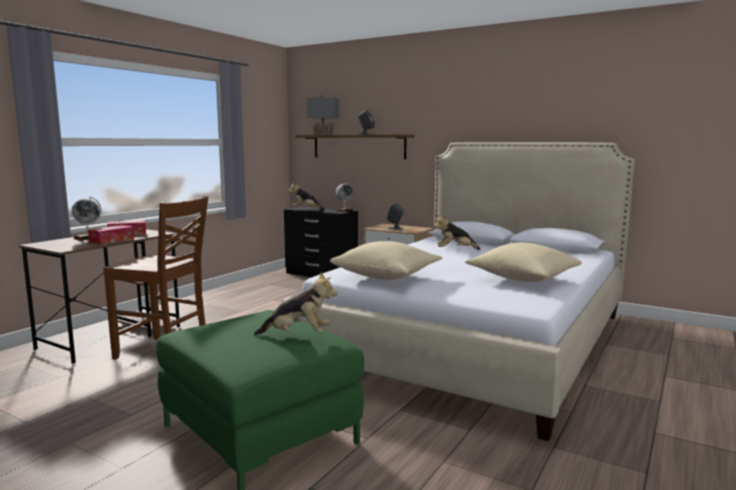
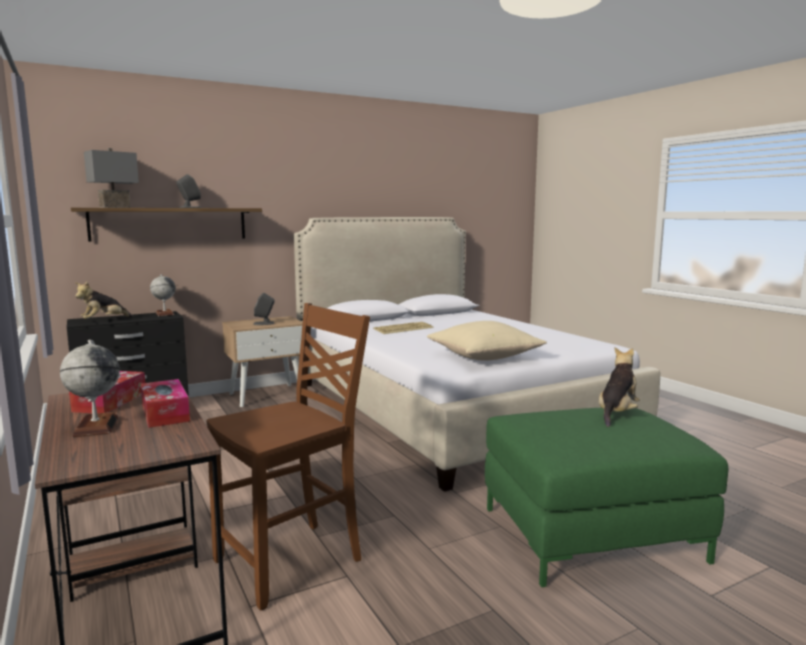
camera: 60 degrees left, 0 degrees up
plush toy [434,214,481,250] -> keyboard [373,322,434,334]
beige pillow [465,243,582,282] -> none

